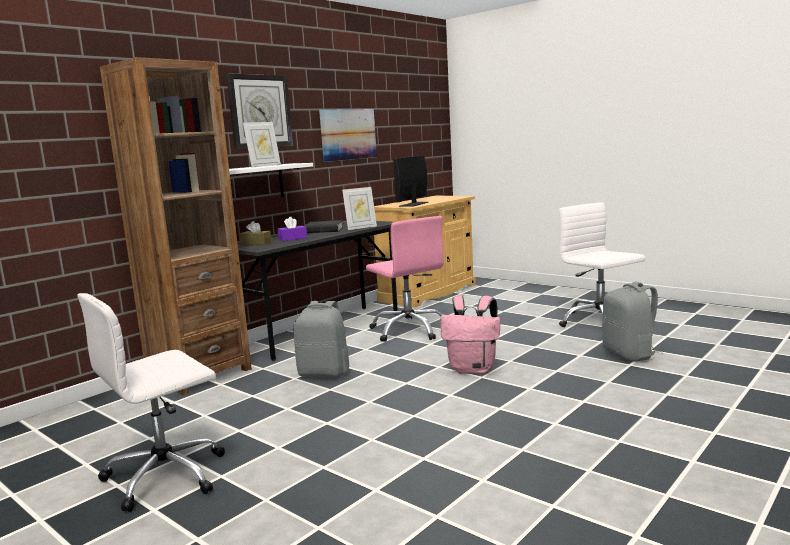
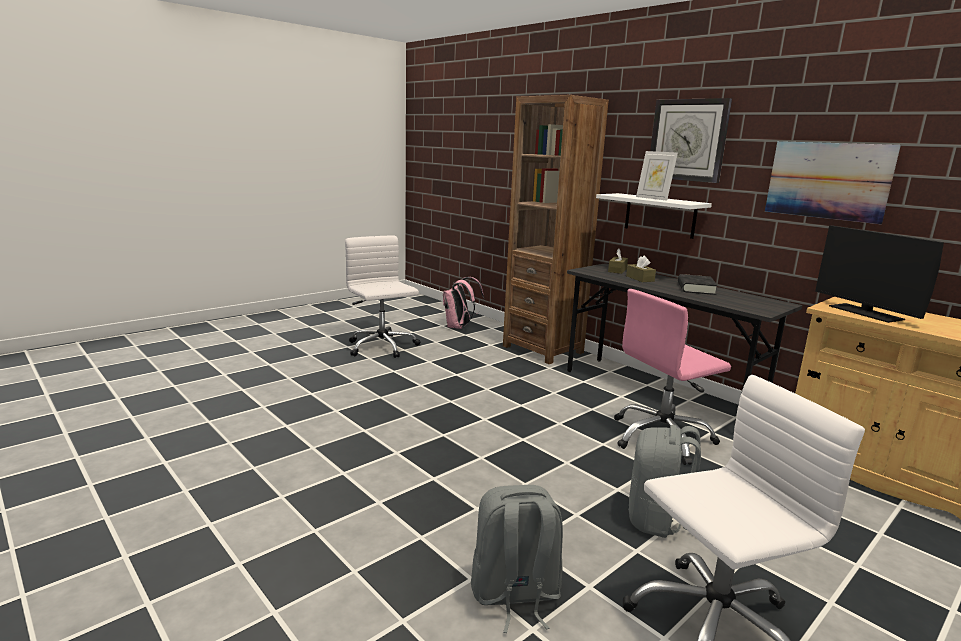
camera: 95 degrees right, 5 degrees up
purple tissue box [277,217,307,241] -> brown tissue box [626,256,656,282]
grey backpack [293,301,350,377] -> grey backpack moved to [628,425,701,538]
picture frame [342,187,377,230] -> none
monitor [393,155,428,207] -> monitor turned 150 degrees counterclockwise [815,225,944,323]
pink backpack [441,295,500,374] -> pink backpack moved to [443,277,484,329]

